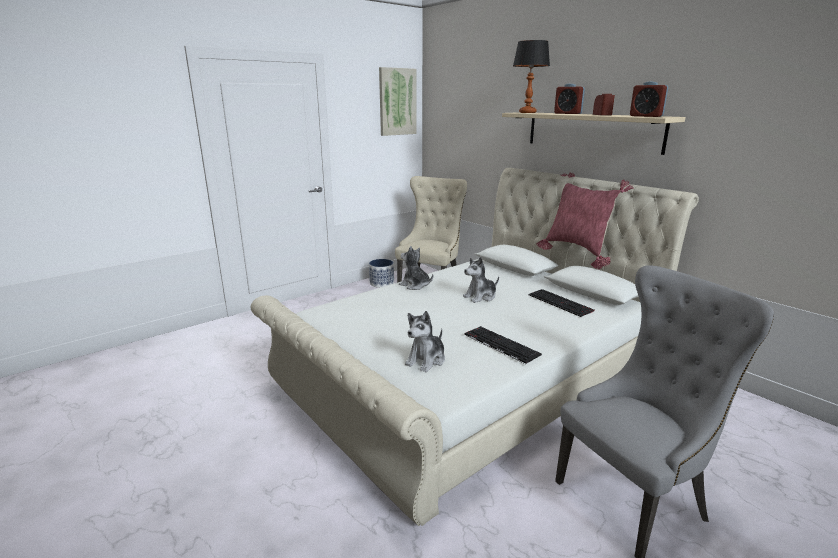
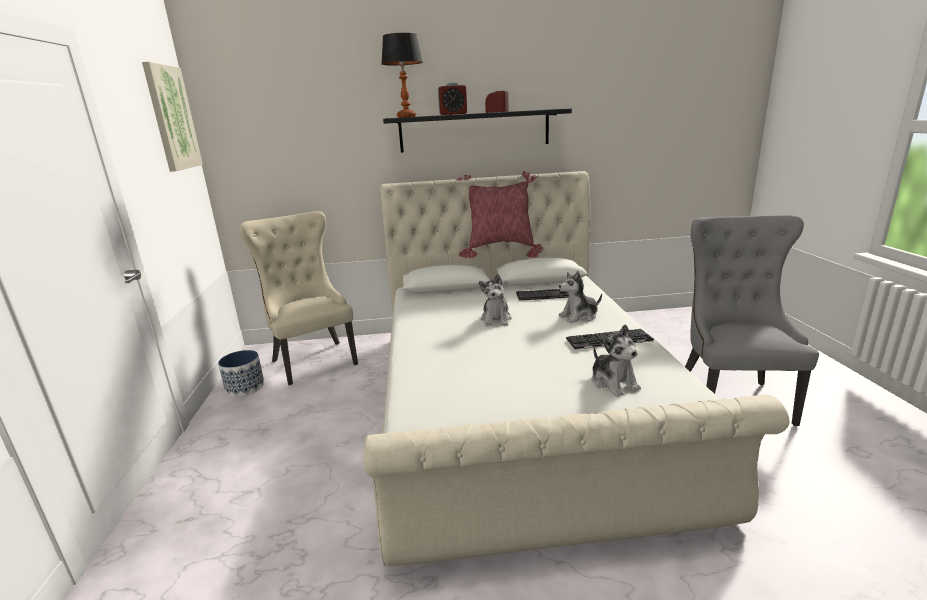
camera: 55 degrees left, 0 degrees up
plush toy [399,246,433,290] -> plush toy moved to [559,271,602,323]
beige shelf [502,112,686,155] -> black shelf [383,109,572,153]
alarm clock [630,81,668,117] -> none

